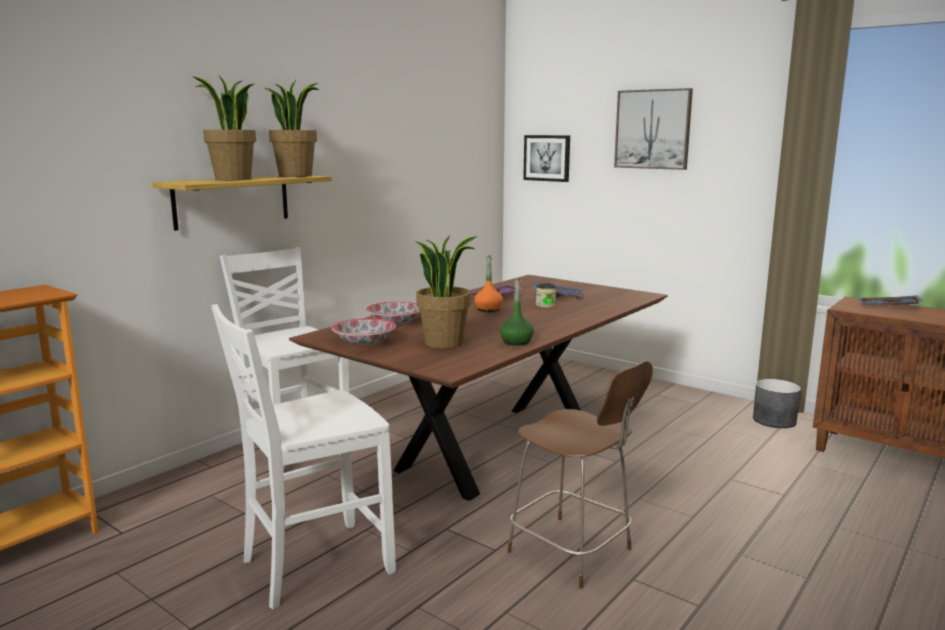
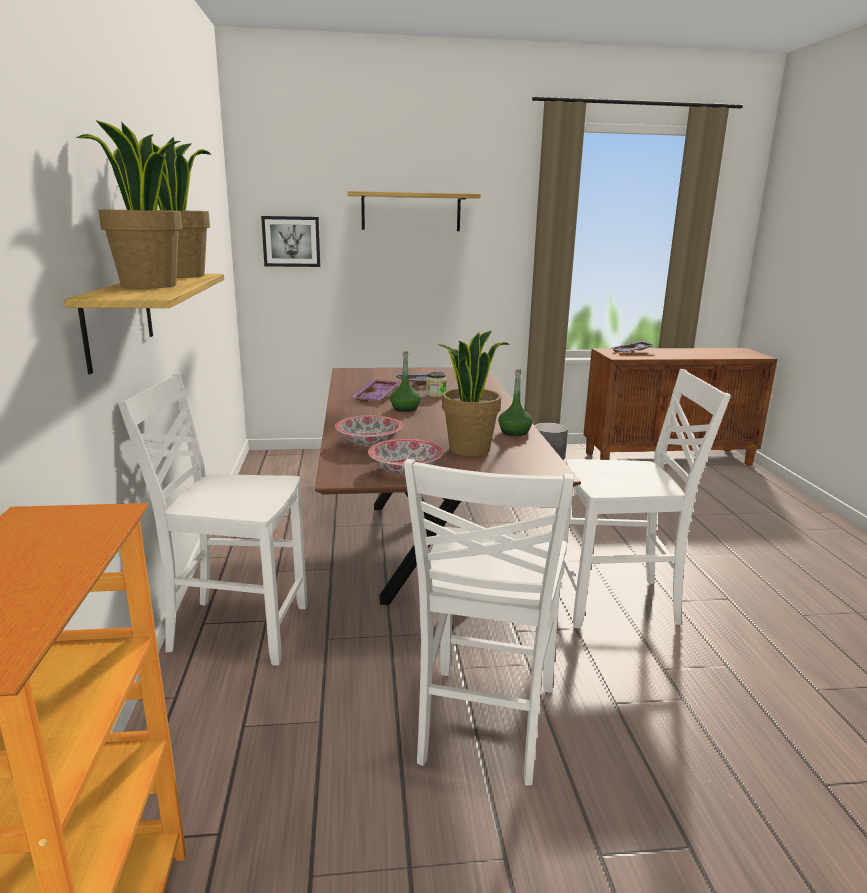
camera: 45 degrees left, 5 degrees up
orange bottle [474,255,503,312] -> green bottle [390,351,421,412]
brown stool [507,361,653,589] -> white chair [561,369,731,628]
picture [614,88,693,170] -> shelf [348,191,481,231]

